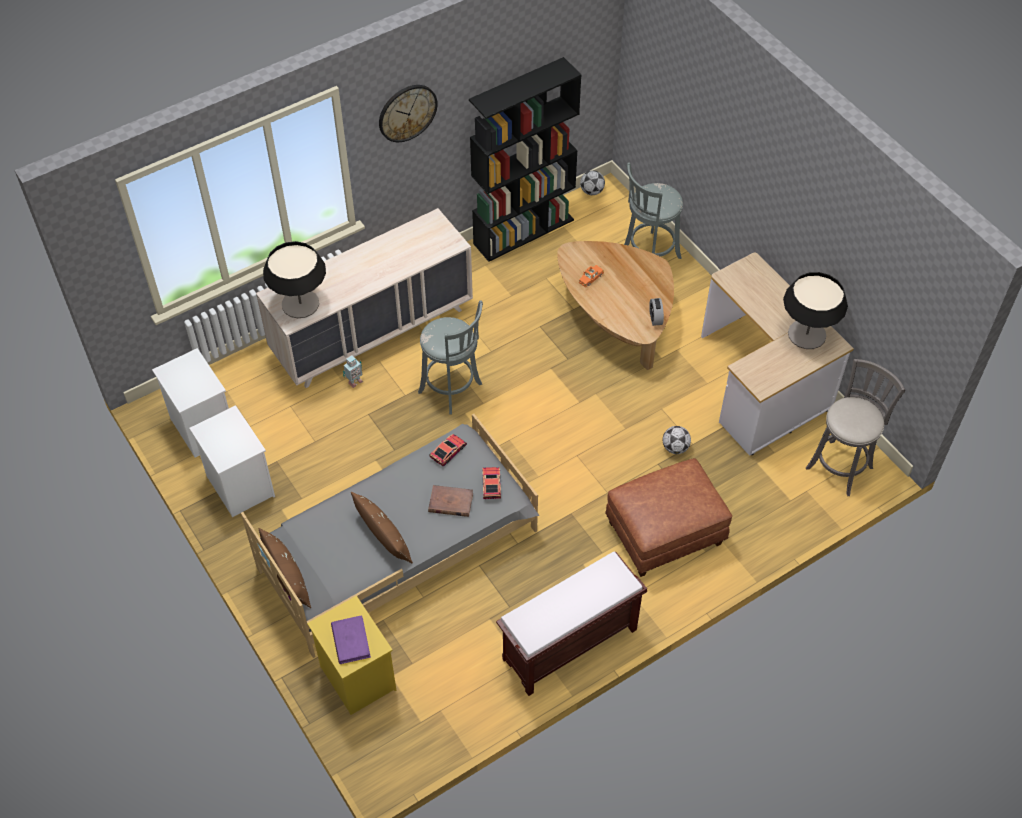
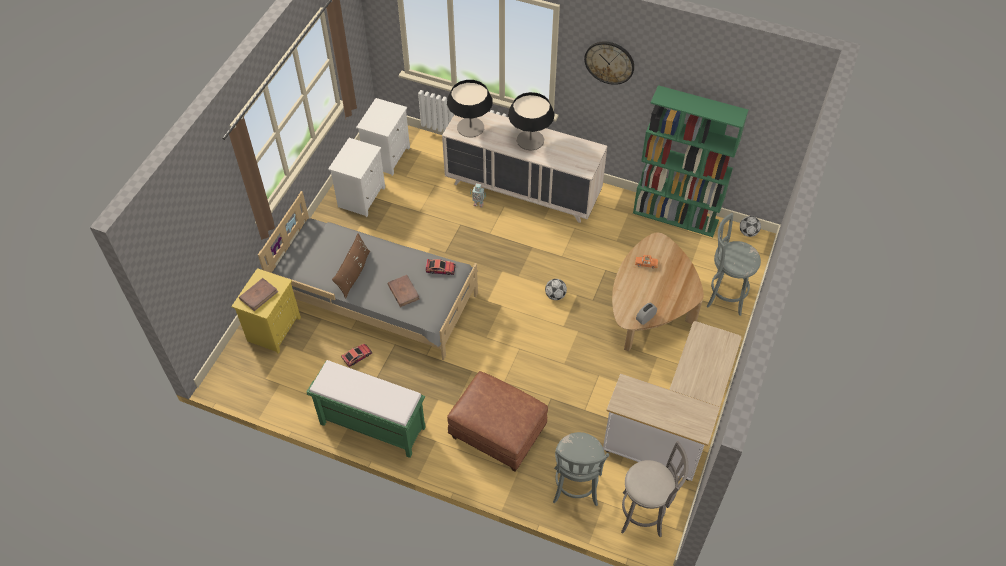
camera: 55 degrees right, 0 degrees up
brown pillow [258,528,311,608] -> none
purple book [331,615,371,664] -> brown book [239,278,279,311]
grey stool [418,300,483,415] -> grey stool moved to [553,432,609,506]
black bookcase [469,57,581,262] -> green bookcase [633,85,748,237]
toy car [482,467,501,499] -> toy car moved to [341,344,372,367]
brown bench [496,551,647,696] -> green bench [306,360,426,458]
football [662,426,691,454] -> football moved to [545,279,567,300]
table lamp [783,272,848,349] -> table lamp moved to [508,92,555,151]

